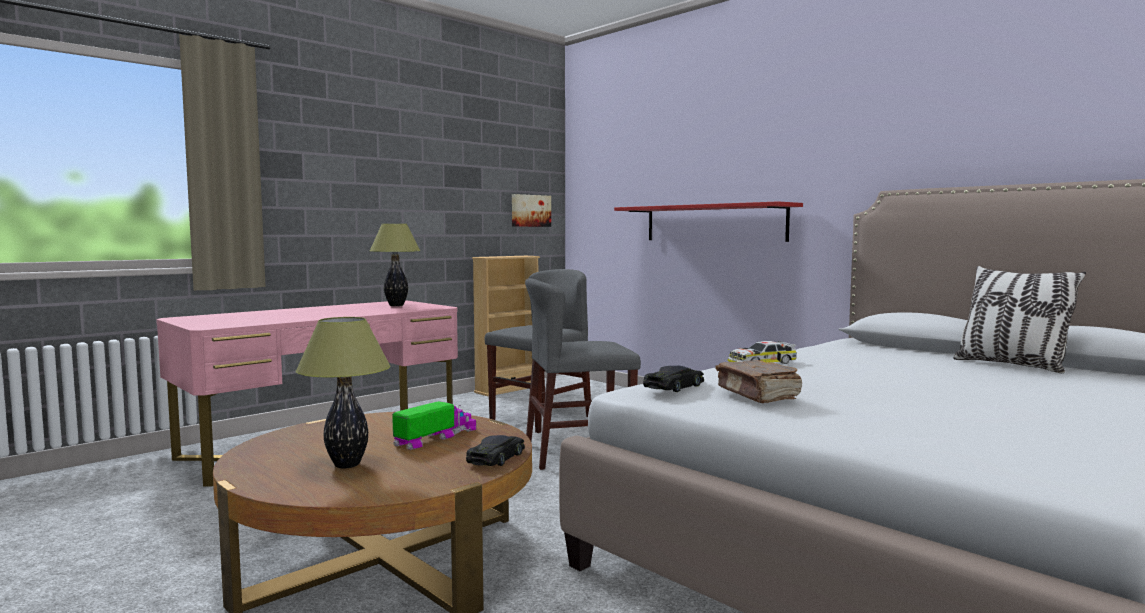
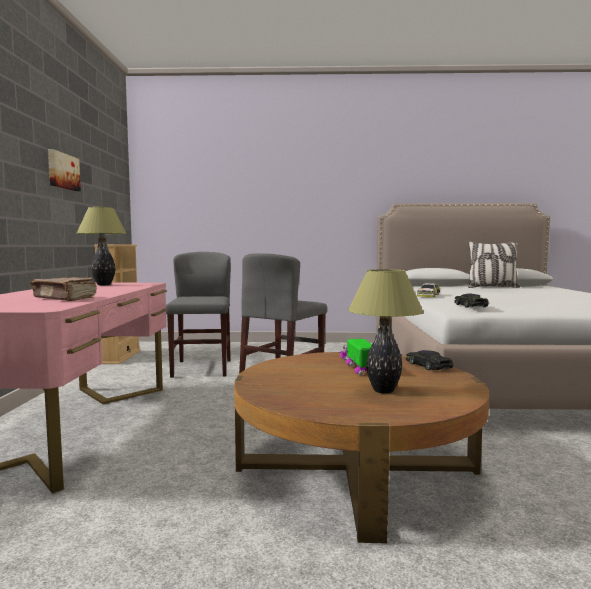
camera: 45 degrees left, 0 degrees up
picture [512,194,551,227] -> picture moved to [48,149,81,191]
red shelf [614,201,803,242] -> none
brown book [716,360,802,403] -> brown book moved to [30,277,97,301]

